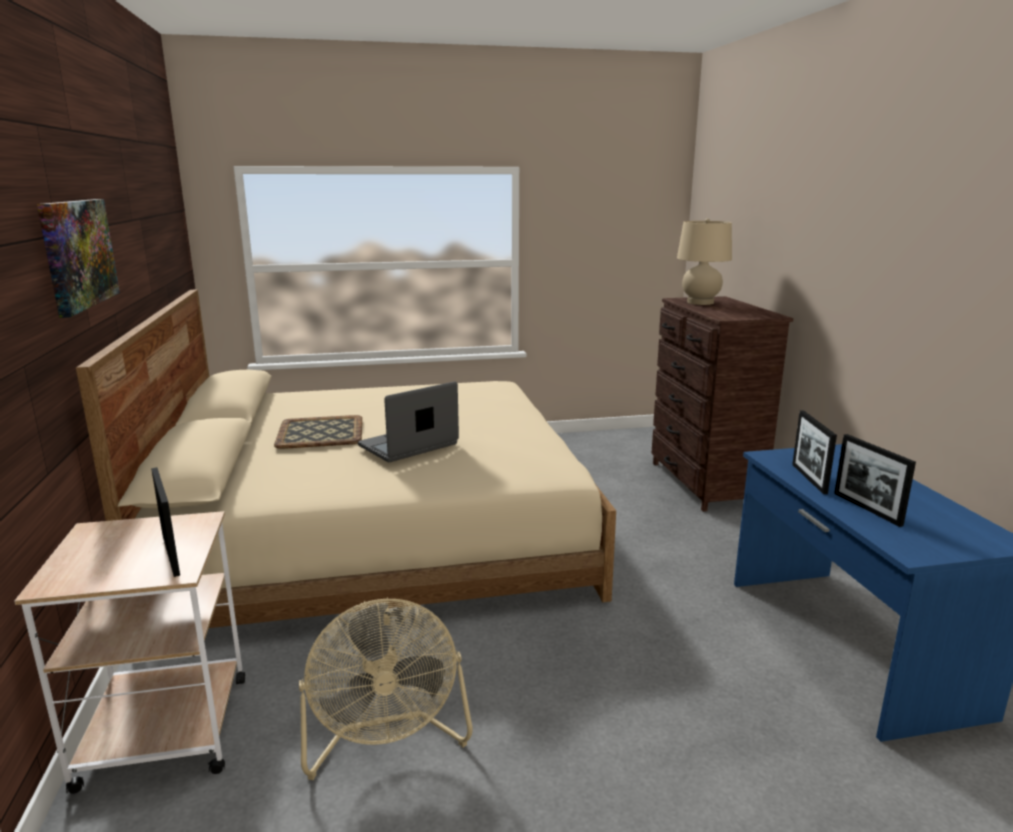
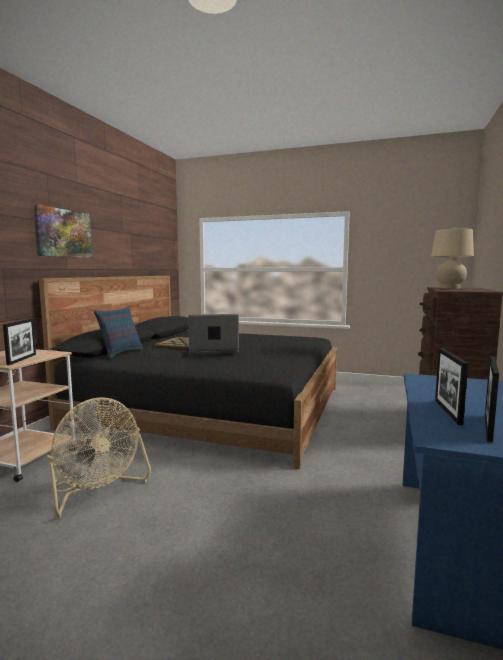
camera: 30 degrees right, 10 degrees down
beige bed [76,290,616,628] -> black bed [39,276,337,469]
beige fan [299,597,473,780] -> beige fan turned 60 degrees counterclockwise [47,398,151,520]
picture frame [792,411,837,494] -> picture frame moved to [485,356,499,442]
none -> blue pillow [94,307,143,359]

